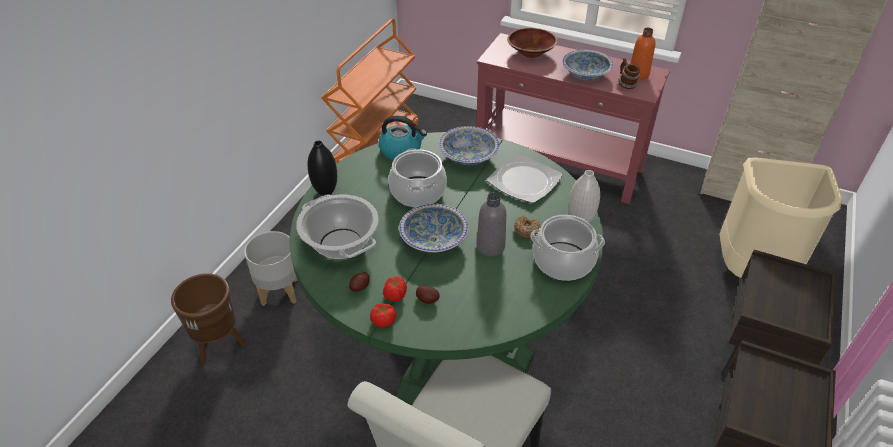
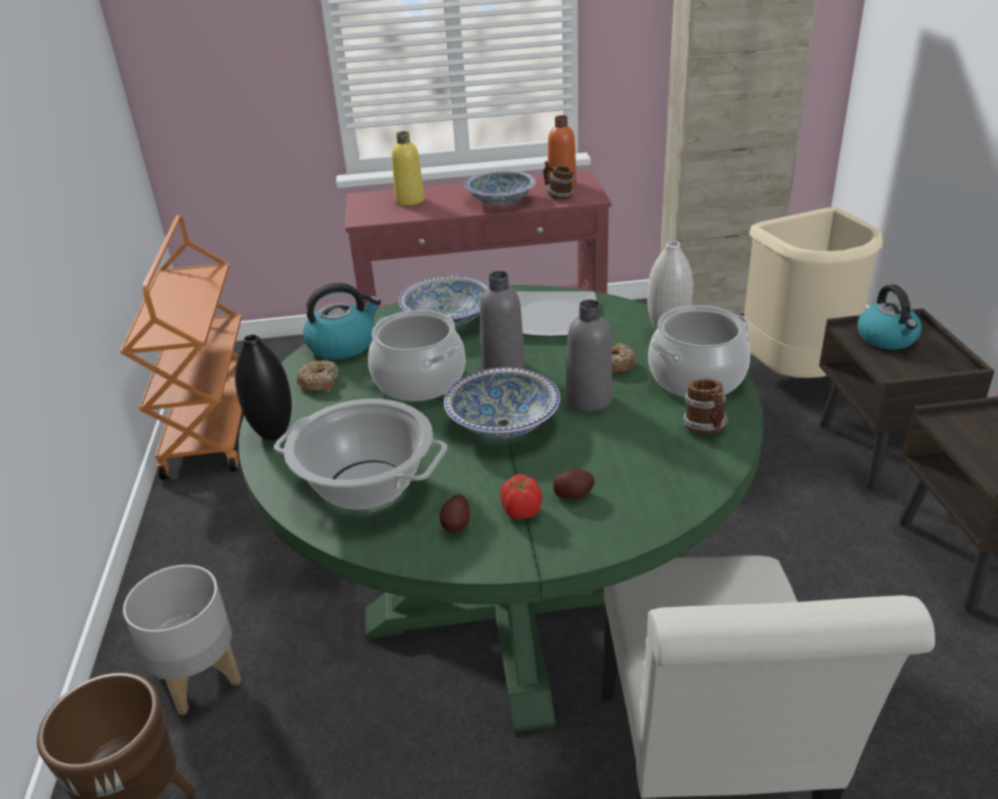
camera: 30 degrees left, 10 degrees down
tomato [370,303,396,328] -> none
brown bowl [507,28,558,58] -> yellow bottle [392,131,424,206]
none -> donut [296,360,339,392]
none -> grey bottle [480,271,525,370]
none -> mug [682,378,728,434]
none -> kettle [857,285,922,350]

